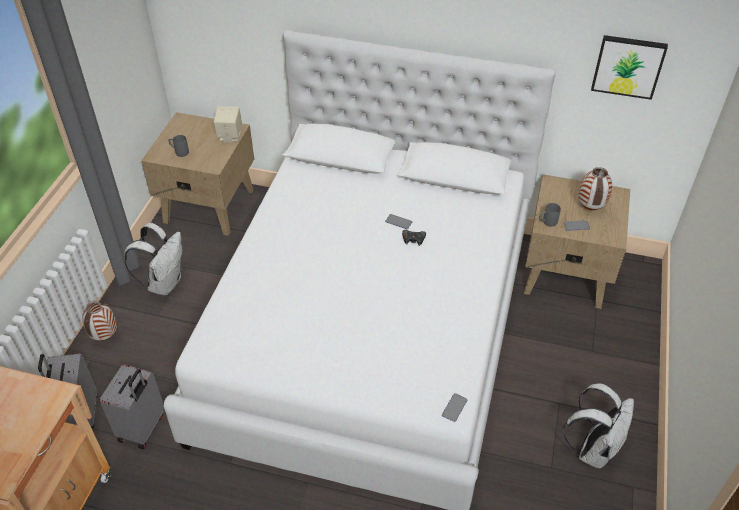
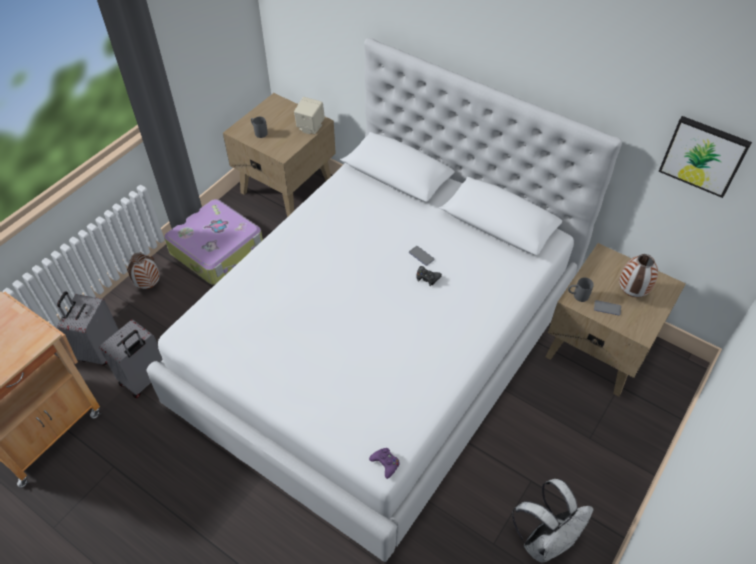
camera: 20 degrees right, 5 degrees up
white backpack [124,223,182,296] -> suitcase [164,199,263,285]
phone [442,393,467,422] -> purple game controller [369,448,399,479]

